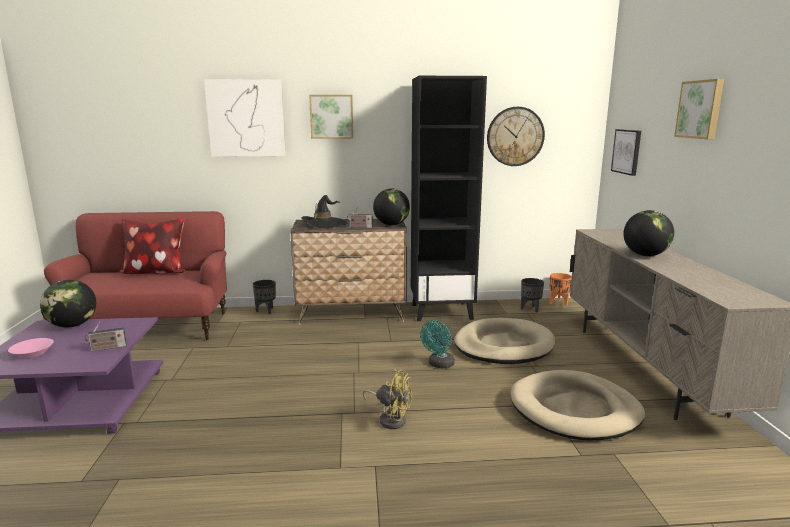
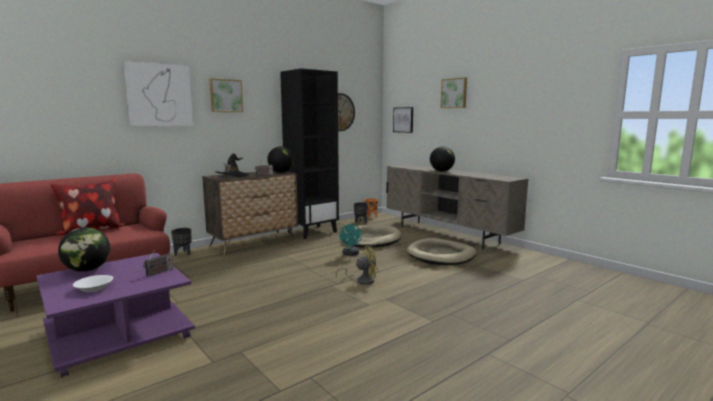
camera: 35 degrees left, 5 degrees down
pink bowl [8,338,53,358] -> white bowl [73,275,113,292]

